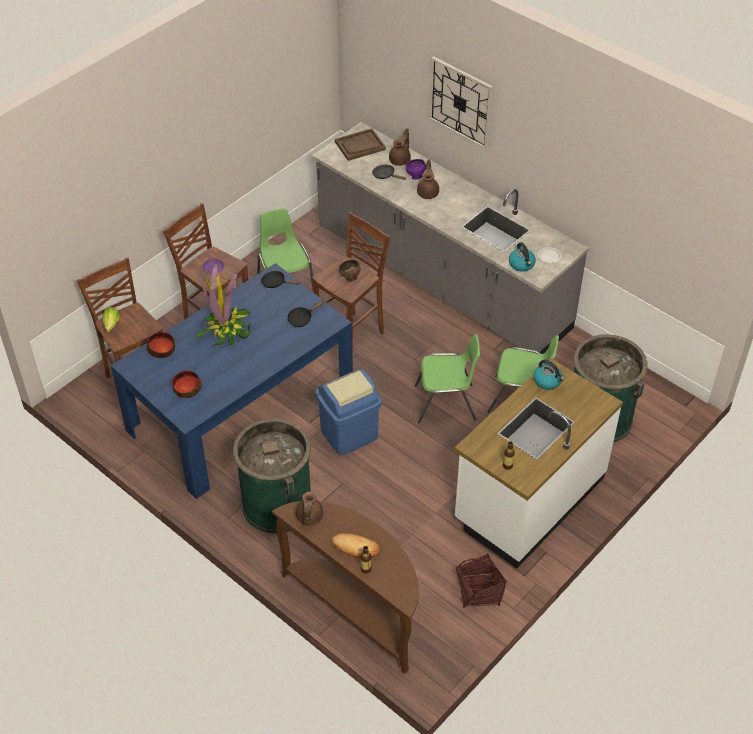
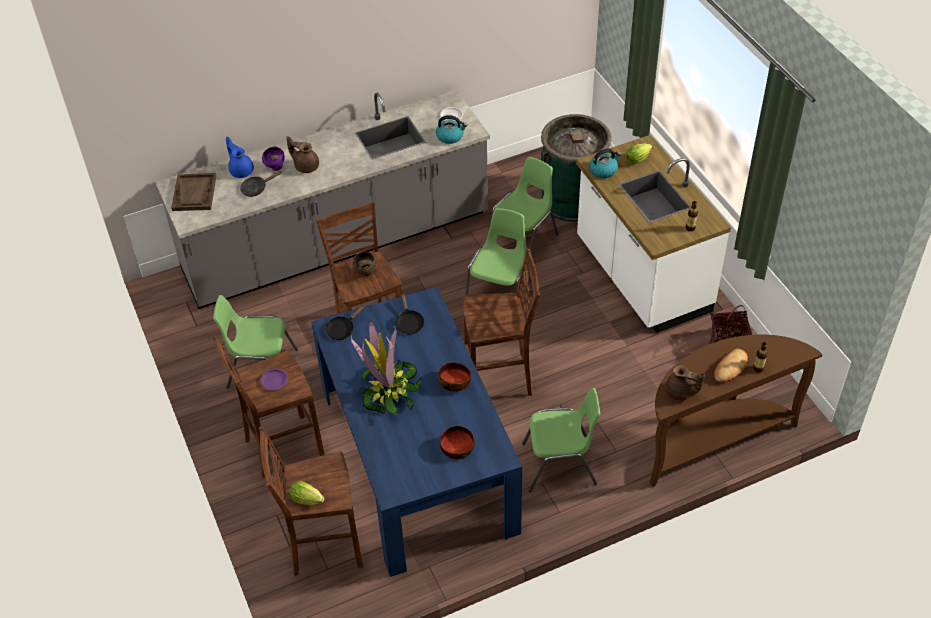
camera: 65 degrees left, 0 degrees up
bowl [147,332,175,358] -> bowl moved to [438,362,471,392]
green trash can [233,418,311,533] -> green chair [522,388,600,492]
blue trash can [315,369,381,456] -> brown stool [463,249,540,396]
brown teapot [389,128,411,166] -> blue teapot [226,136,254,178]
wall clock [429,56,493,150] -> none
none -> lettuce [626,143,652,164]

